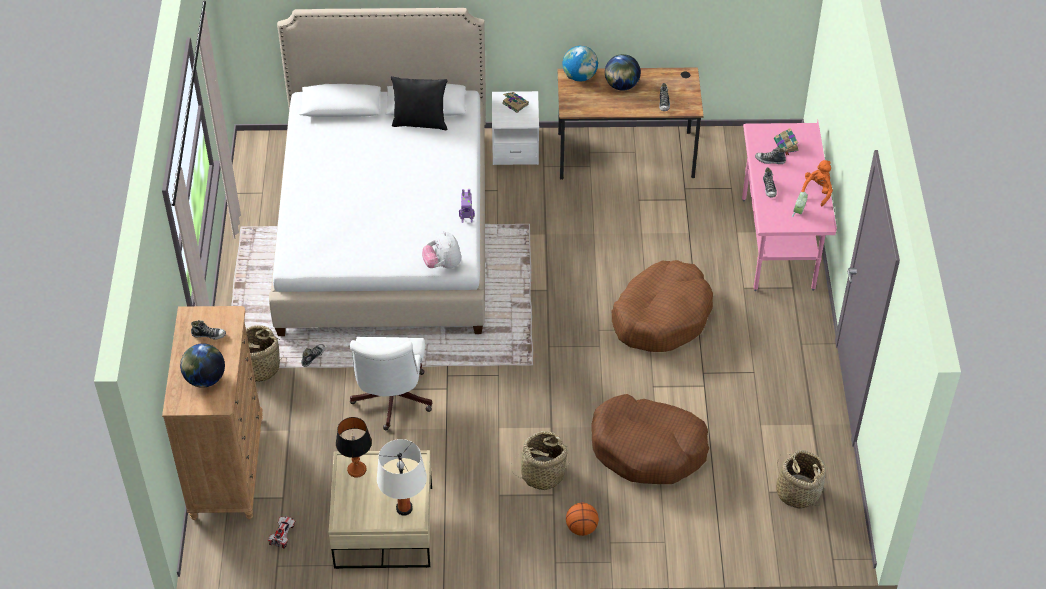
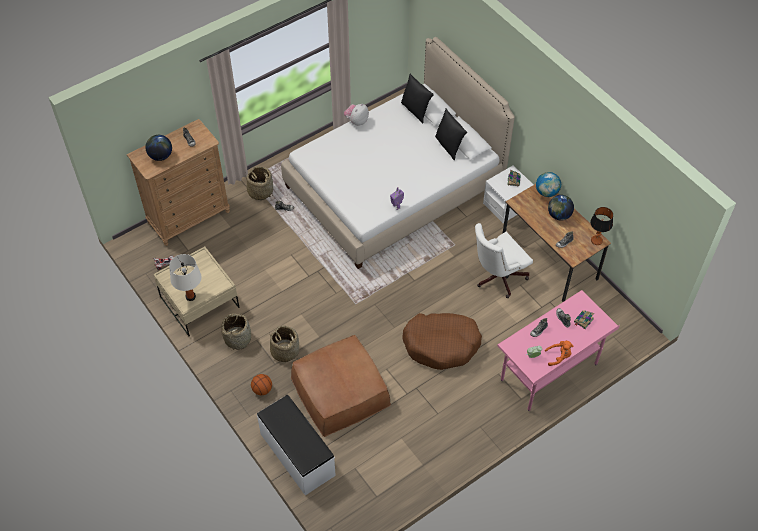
camera: 55 degrees right, 5 degrees up
table lamp [336,417,372,478] -> table lamp moved to [590,207,613,245]
white office chair [350,337,432,430] -> white office chair moved to [475,223,533,298]
plush toy [422,231,461,269] -> plush toy moved to [344,103,369,126]
brown dog bed [591,394,709,484] -> brown ottoman [291,335,391,437]
basket [776,450,826,509] -> basket moved to [221,313,251,350]
none -> white bench [257,395,336,495]
none -> black pillow [401,74,434,123]

